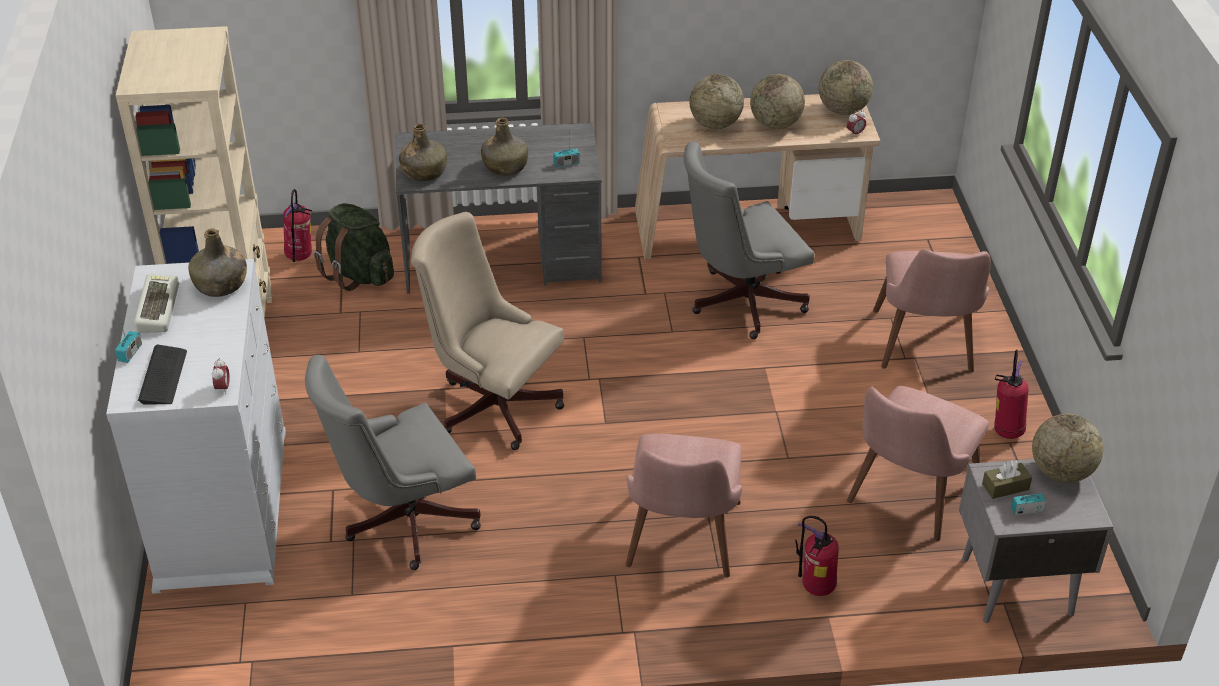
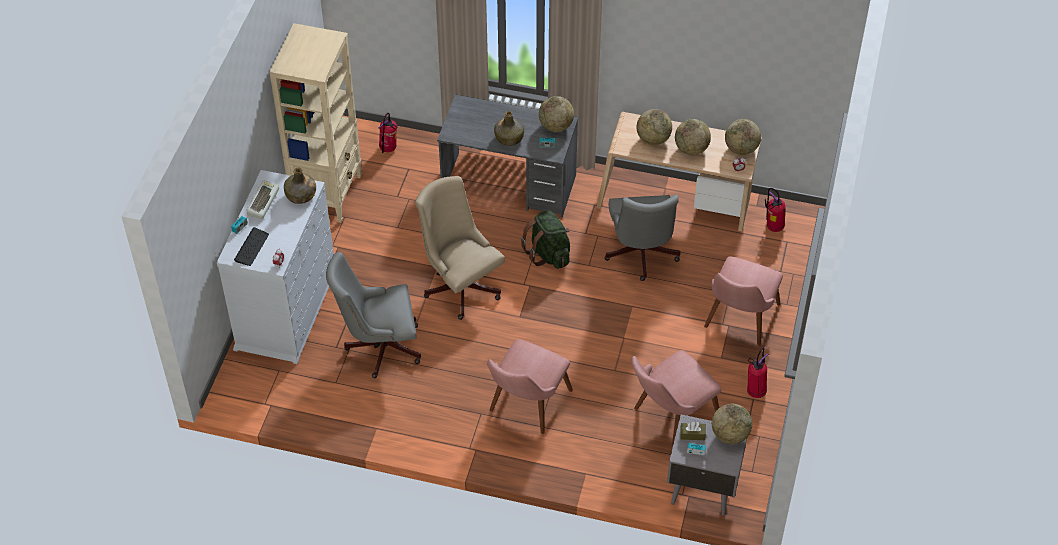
camera: 20 degrees right, 10 degrees up
green backpack [314,203,394,291] -> green backpack moved to [521,210,570,269]
green bottle [399,123,447,181] -> none
grey office chair [684,141,814,339] -> grey office chair turned 90 degrees counterclockwise [604,195,680,281]
fire extinguisher [795,516,839,596] -> fire extinguisher moved to [765,188,786,232]
none -> globe [539,96,574,132]

